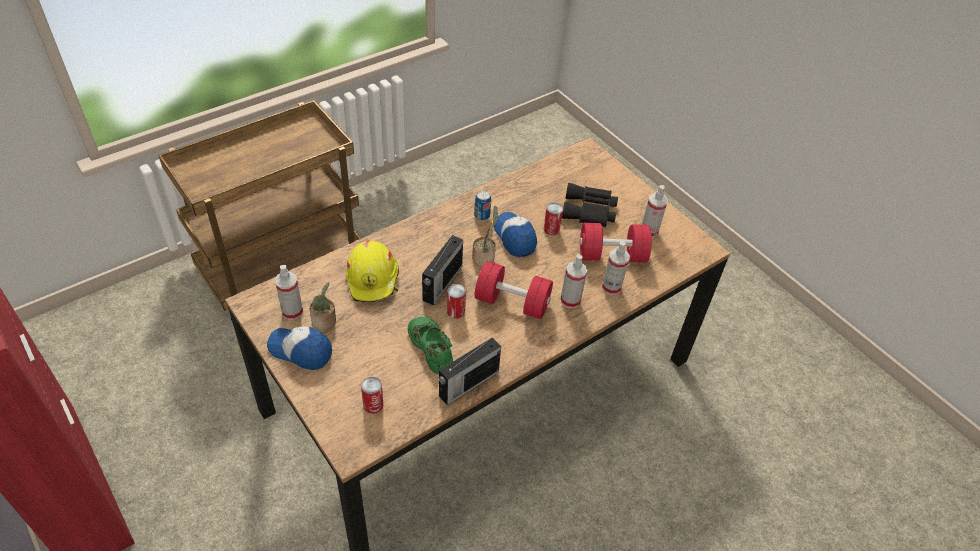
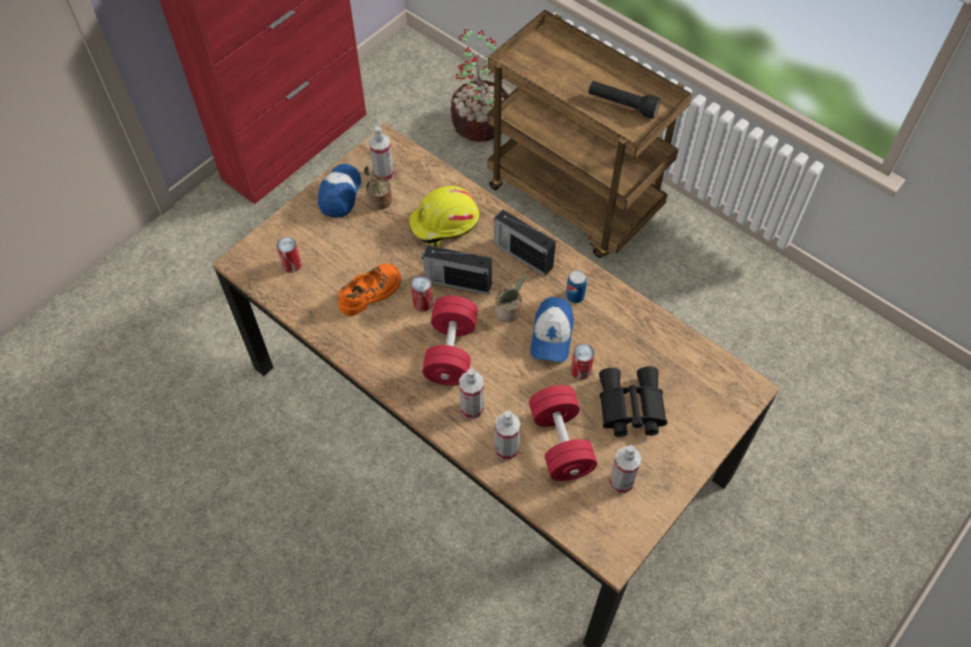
camera: 80 degrees right, 10 degrees up
green shoe [408,317,453,374] -> orange shoe [338,263,401,316]
radio [438,337,501,405] -> radio moved to [494,210,556,276]
cap [494,212,537,257] -> cap turned 135 degrees clockwise [530,297,574,362]
none -> potted plant [451,29,508,142]
none -> black flashlight [588,81,661,119]

